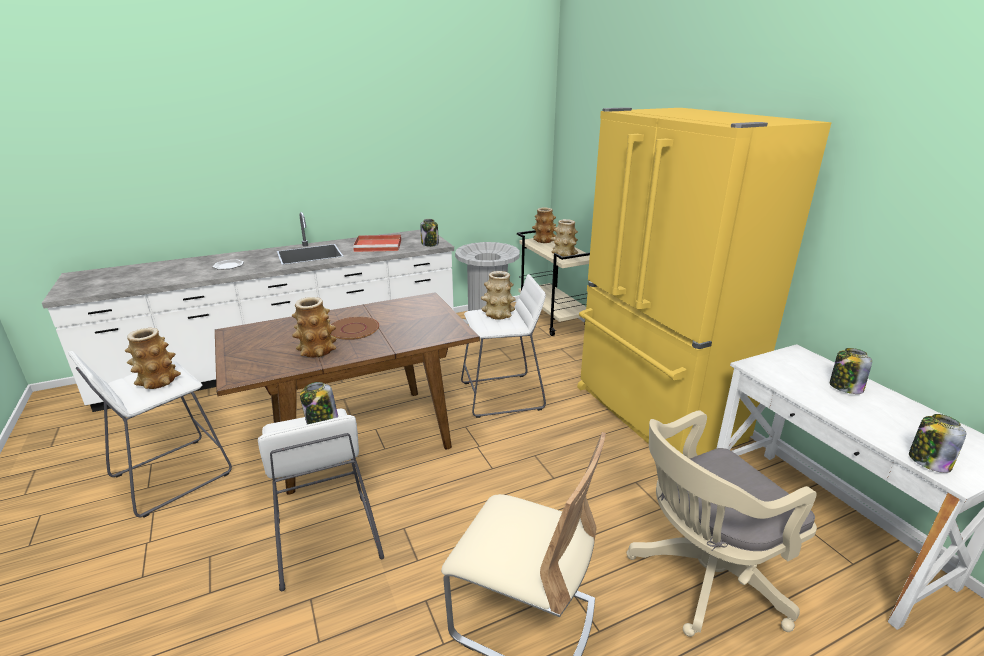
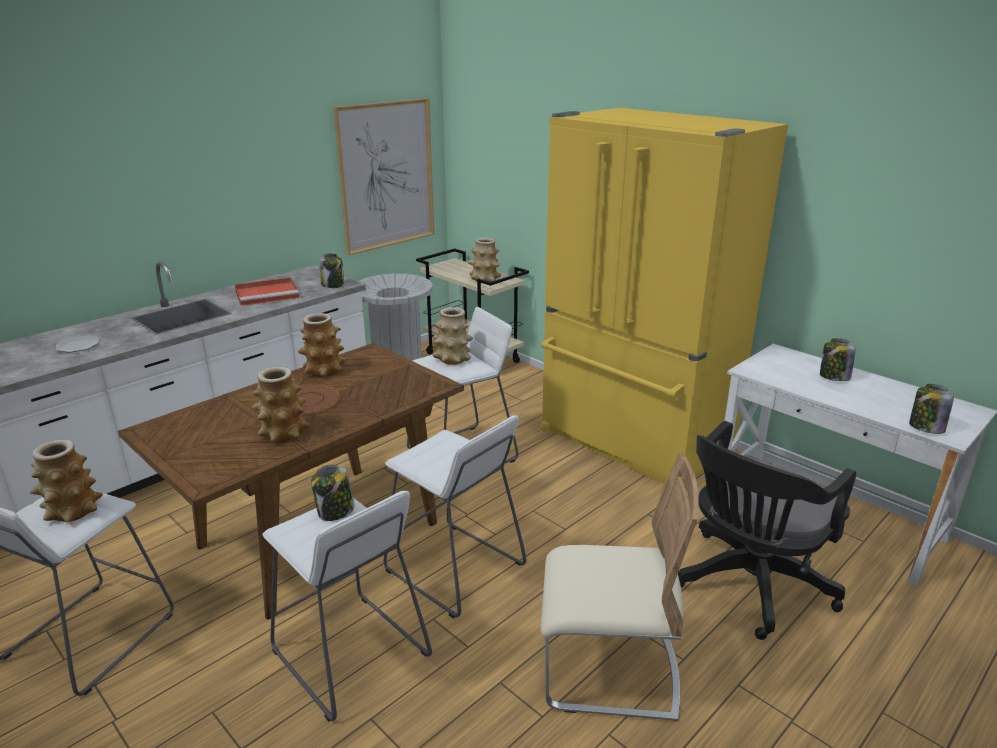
camera: 20 degrees left, 0 degrees up
vase [532,208,556,243] -> vase moved to [298,313,346,377]
beige office chair [626,410,817,637] -> black office chair [678,421,856,640]
none -> picture [333,98,434,255]
none -> white stool [384,415,527,618]

